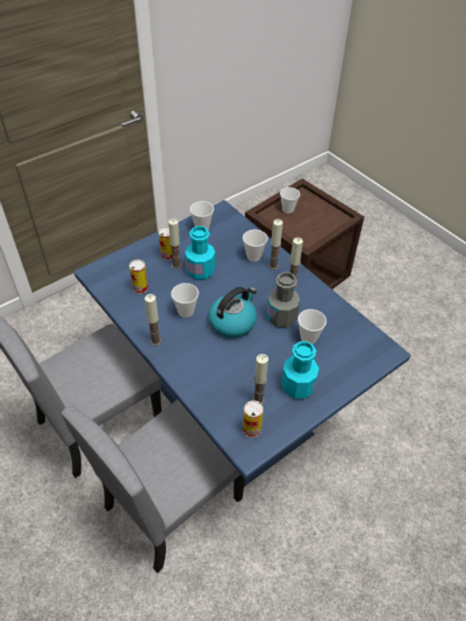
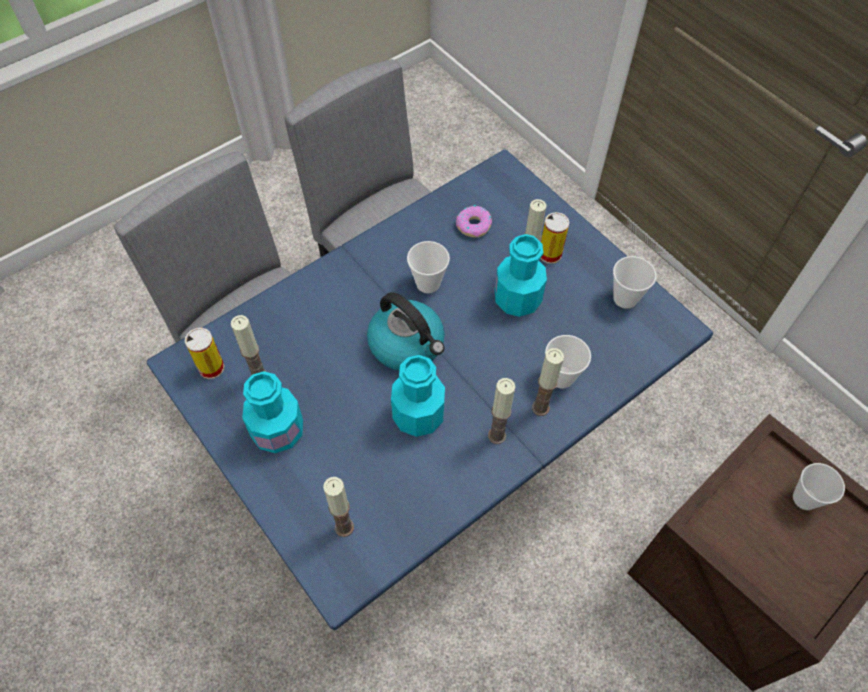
camera: 90 degrees right, 10 degrees up
can [129,260,148,294] -> donut [456,205,492,238]
candle [145,294,161,346] -> candle moved to [323,477,354,537]
grey bottle [266,272,300,328] -> turquoise bottle [391,355,445,437]
cup [298,309,326,344] -> none

